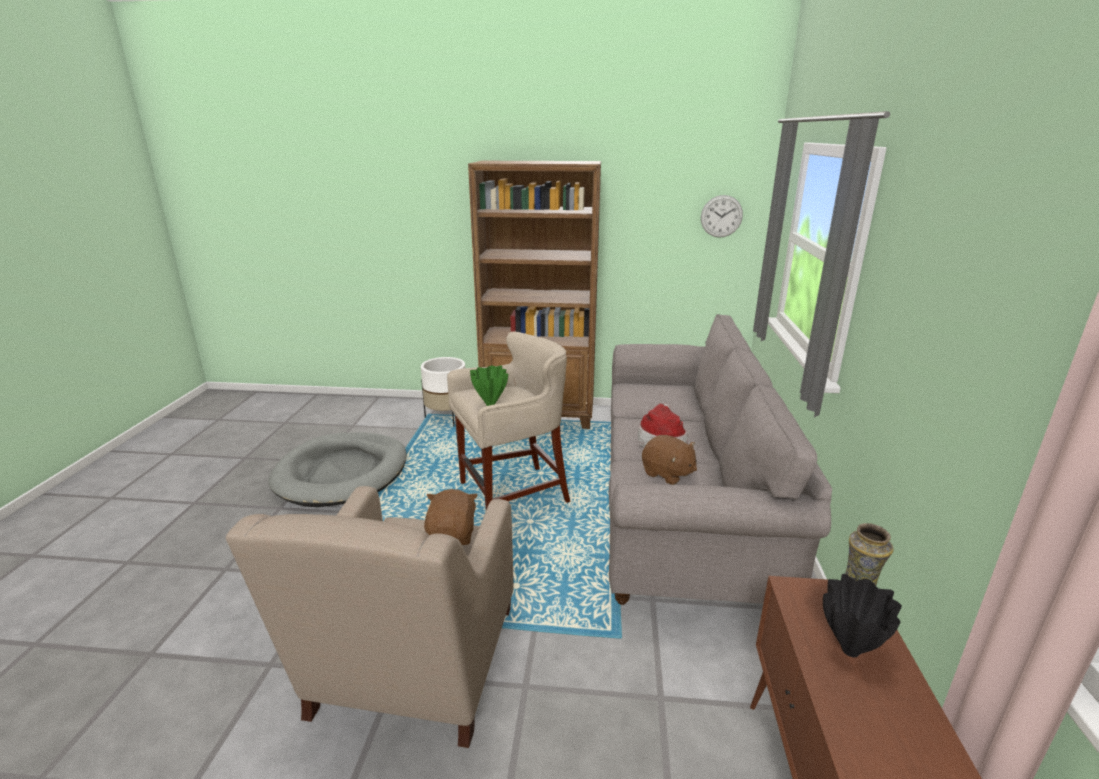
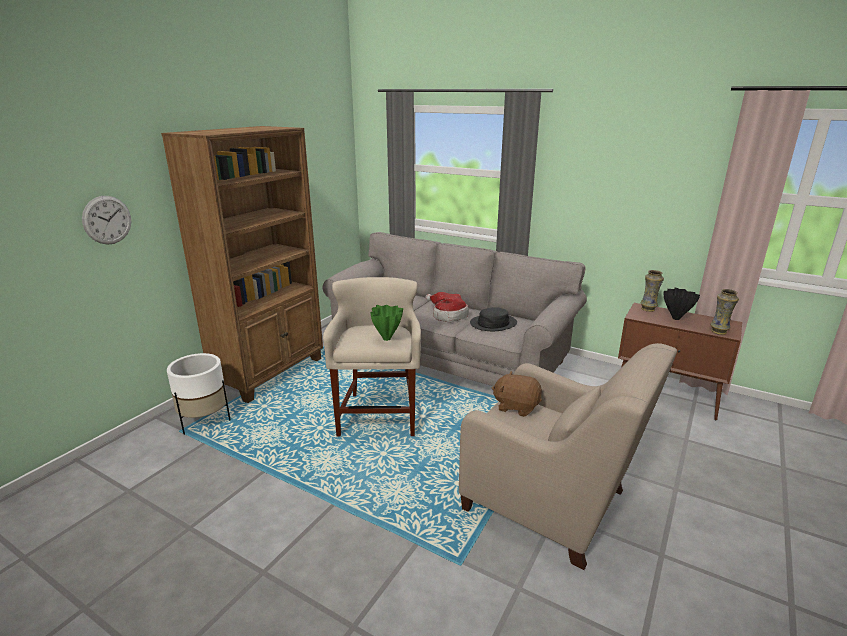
camera: 65 degrees left, 0 degrees up
grey dog bed [268,432,406,507] -> none
brown plush toy [642,435,697,485] -> black hat [470,307,517,331]
wall clock [701,195,743,238] -> wall clock moved to [82,196,131,245]
none -> vase [710,289,739,335]

